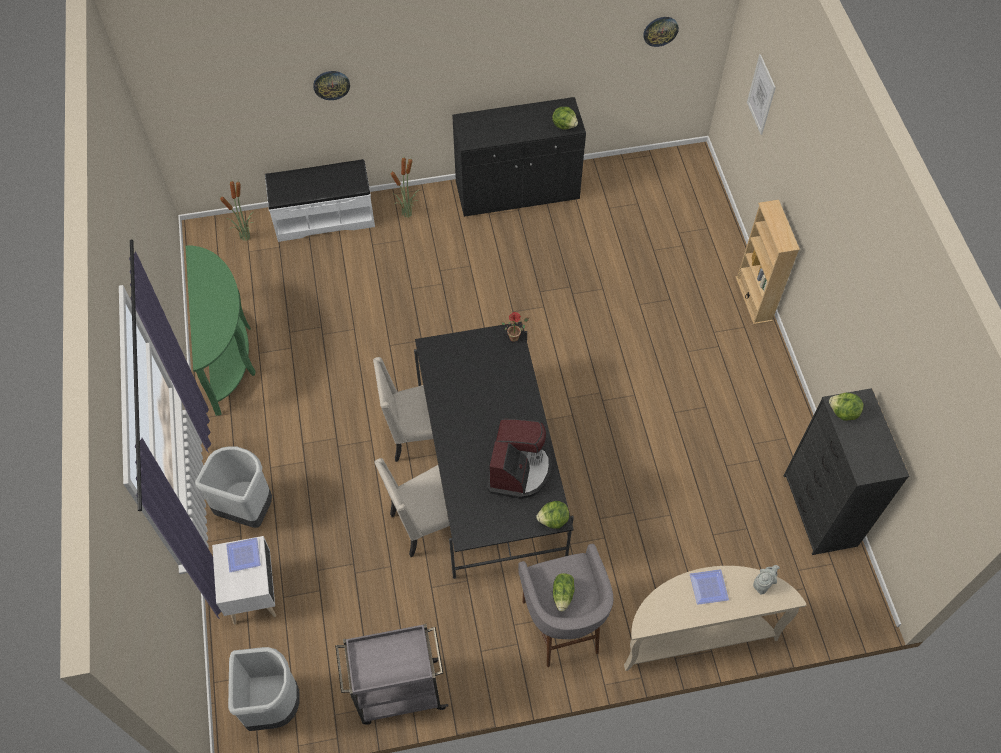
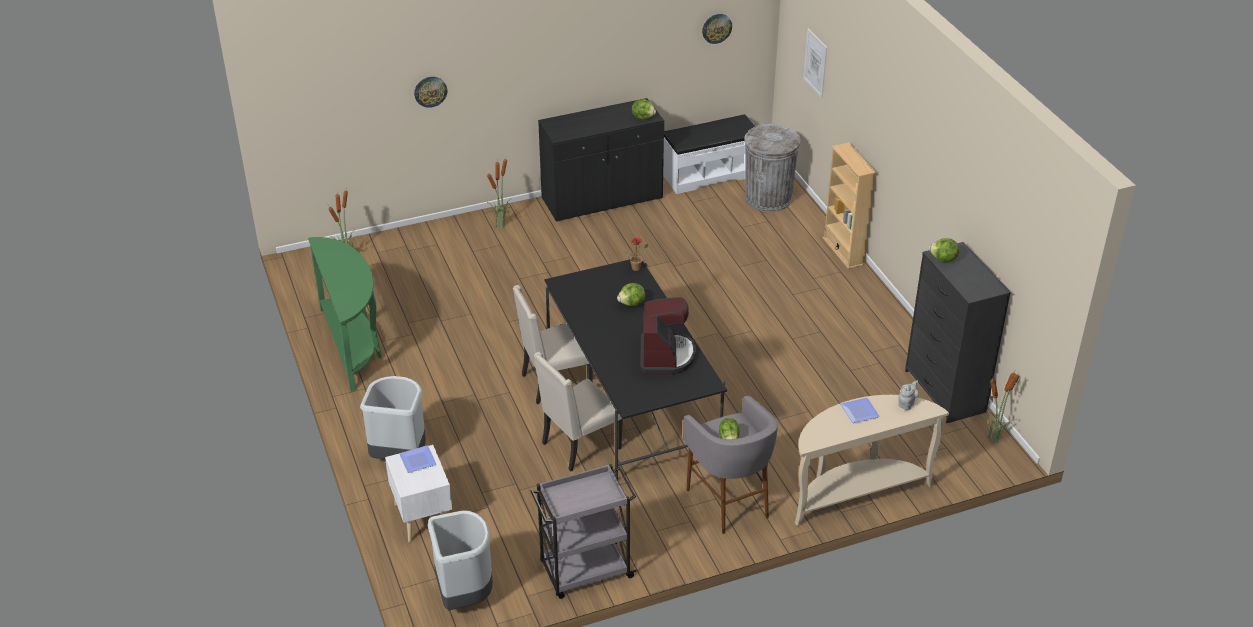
camera: 10 degrees left, 20 degrees down
white bench [265,159,375,242] -> white bench moved to [663,114,756,194]
lettuce [536,501,569,529] -> lettuce moved to [617,283,645,306]
none -> grey trash can [744,124,801,212]
none -> potted plant [981,369,1020,444]

